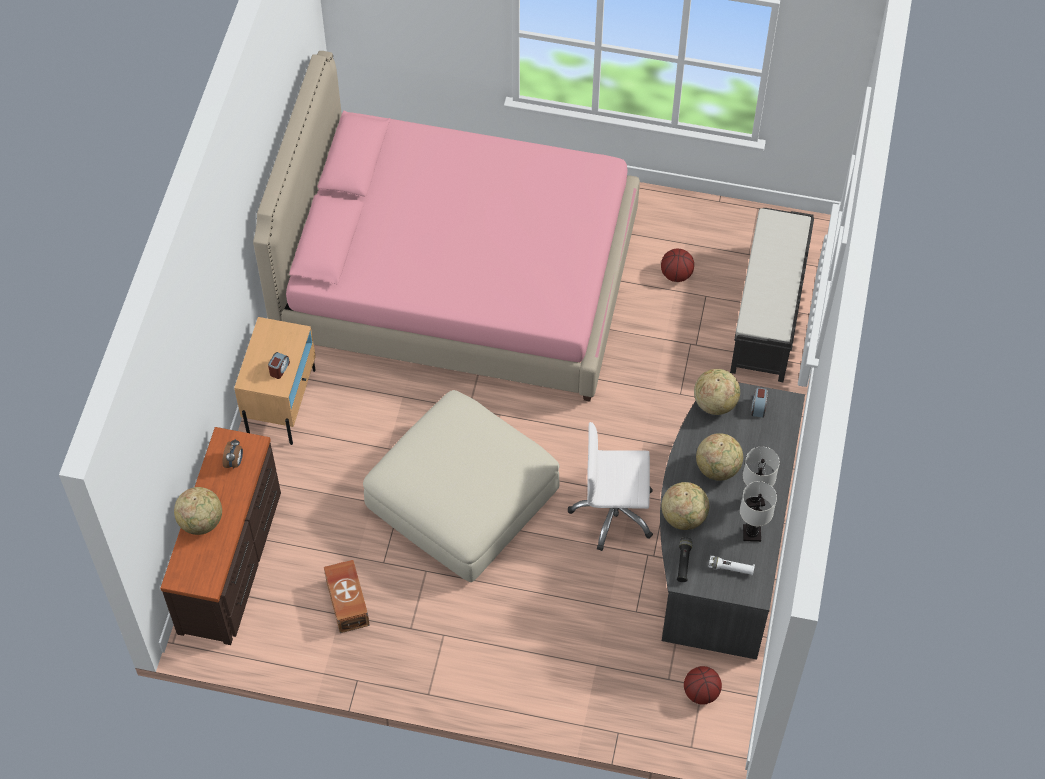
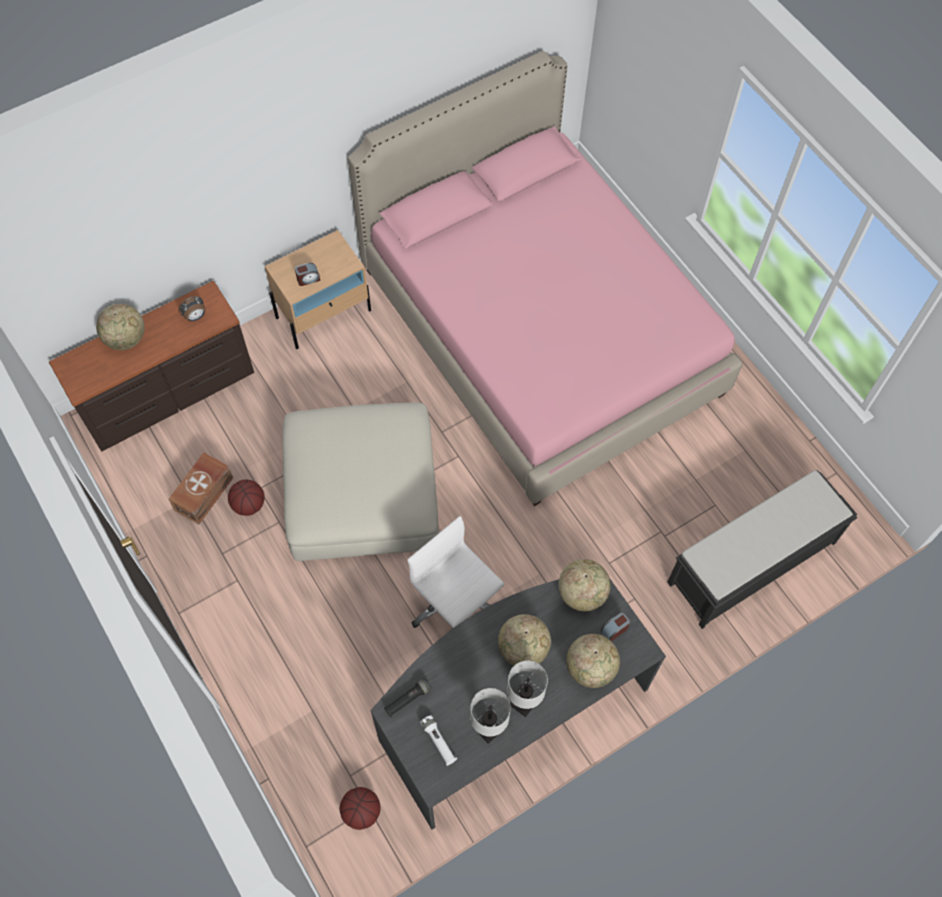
camera: 45 degrees right, 5 degrees up
basketball [661,249,694,282] -> basketball moved to [228,479,265,516]
globe [661,482,709,530] -> globe moved to [566,634,620,688]

